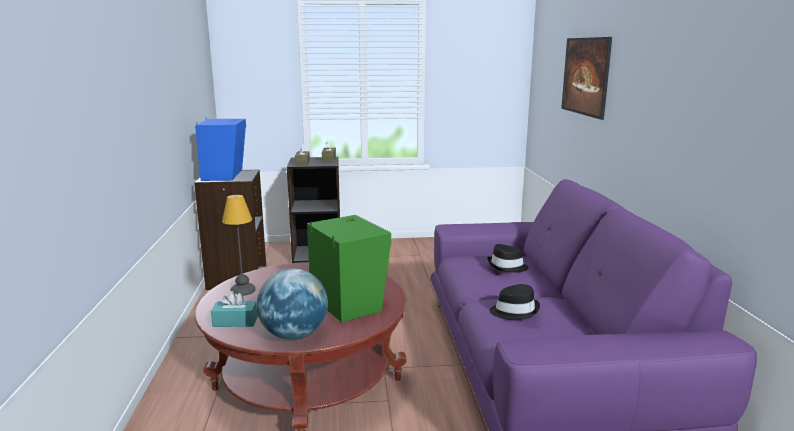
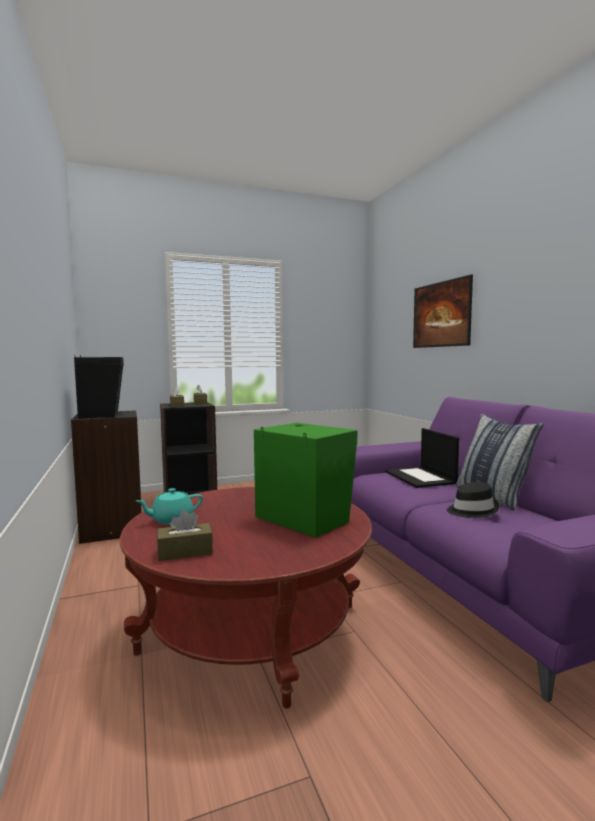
camera: 15 degrees left, 10 degrees down
blue speaker [195,119,246,181] -> black speaker [74,355,124,419]
turquoise tissue box [211,291,258,327] -> brown tissue box [157,510,213,561]
table lamp [222,195,256,296] -> turquoise teapot [135,488,203,525]
globe [256,269,328,340] -> none
black hat [487,244,529,272] -> laptop [385,428,459,488]
none -> pillow [456,414,544,511]

